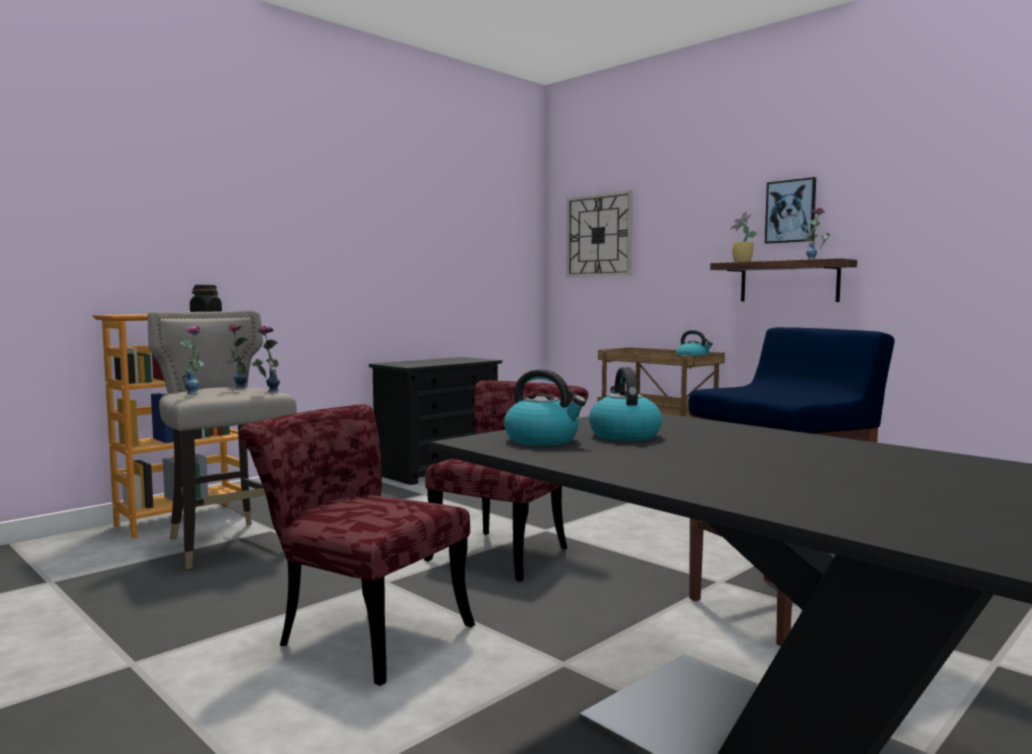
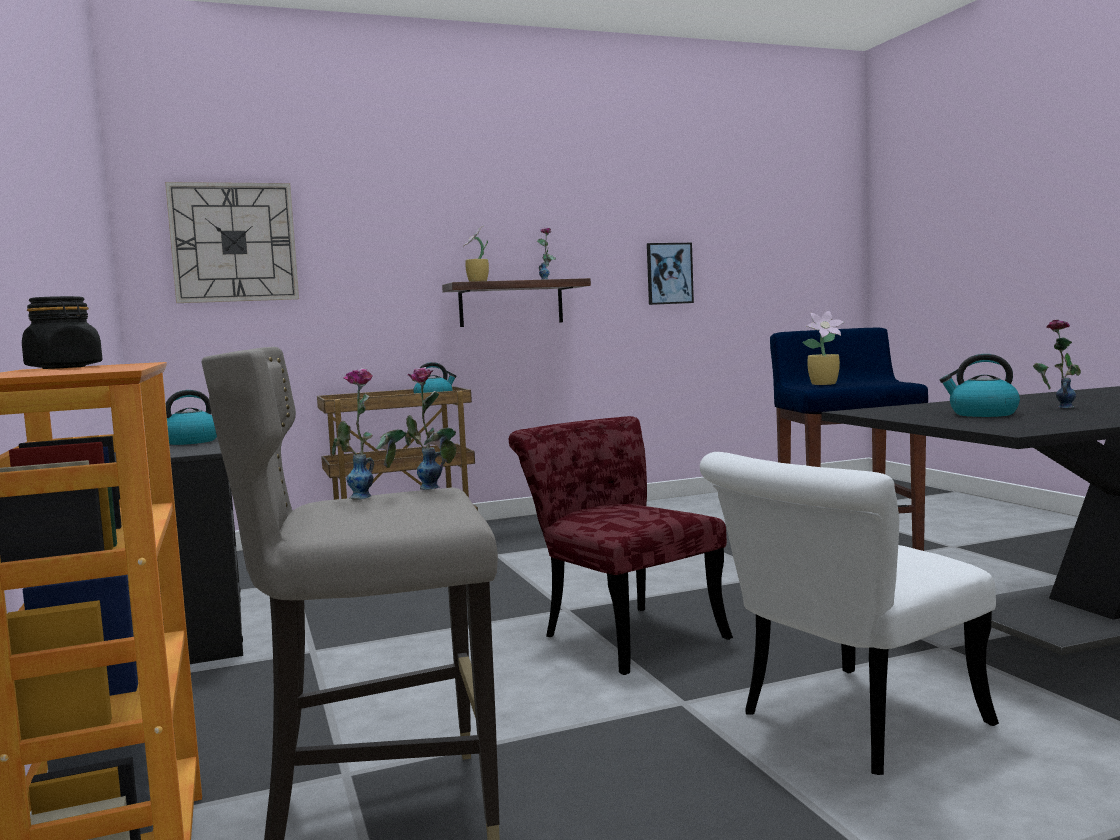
camera: 65 degrees left, 0 degrees up
vase [181,326,204,395] -> vase moved to [1033,319,1081,408]
red chair [239,404,475,686] -> white chair [700,452,999,775]
kettle [504,369,586,446] -> kettle moved to [166,390,217,445]
picture [765,177,816,244] -> picture moved to [647,243,694,305]
none -> potted plant [802,311,845,385]

